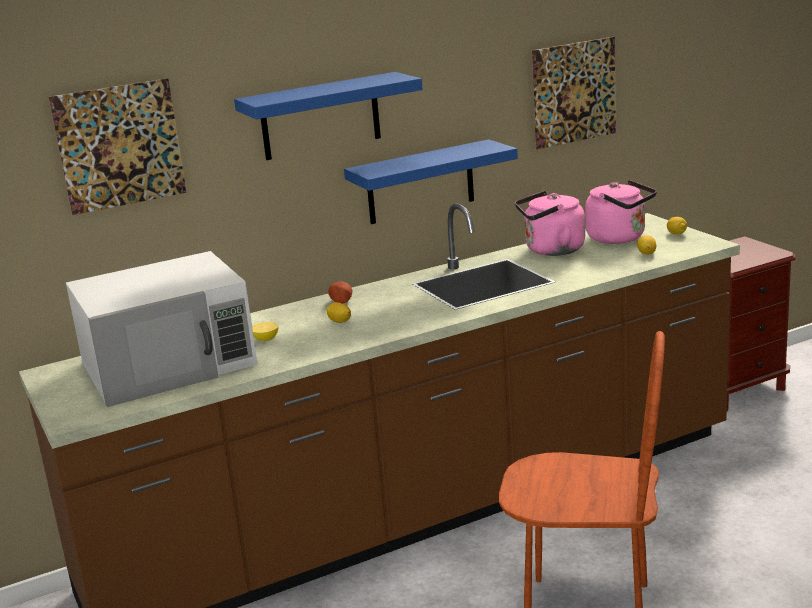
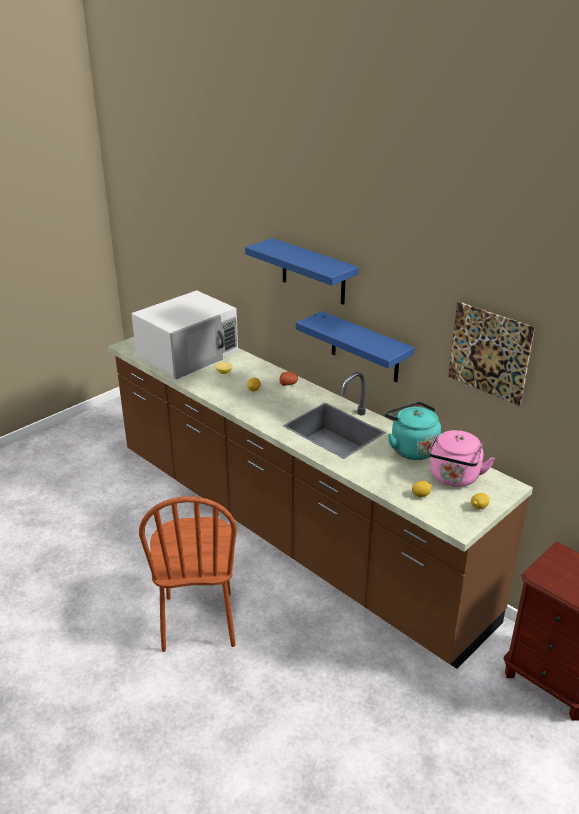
camera: 70 degrees right, 10 degrees up
picture [49,78,186,215] -> none
white microwave [66,251,258,407] -> white microwave turned 90 degrees counterclockwise [131,290,238,379]
pink kettle [515,191,585,256] -> turquoise kettle [385,402,441,460]

